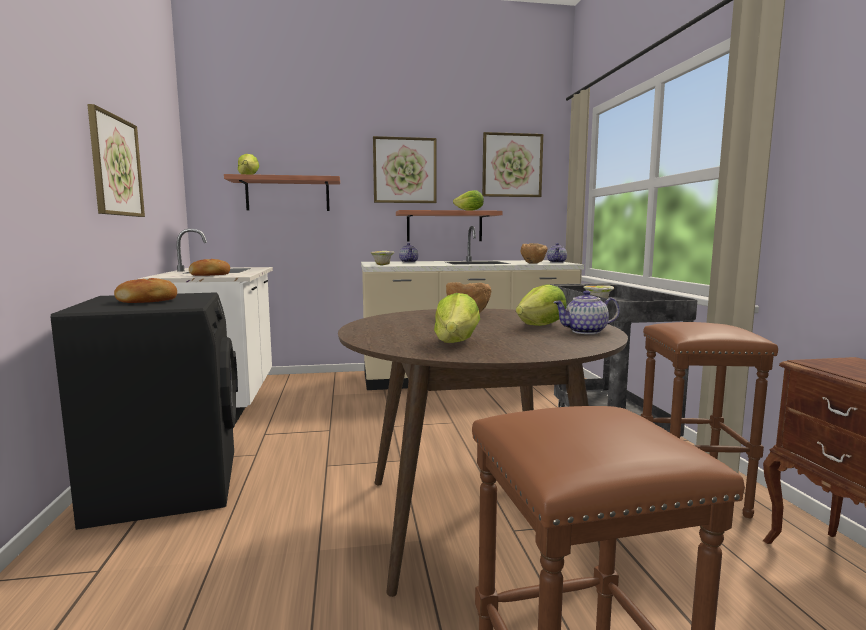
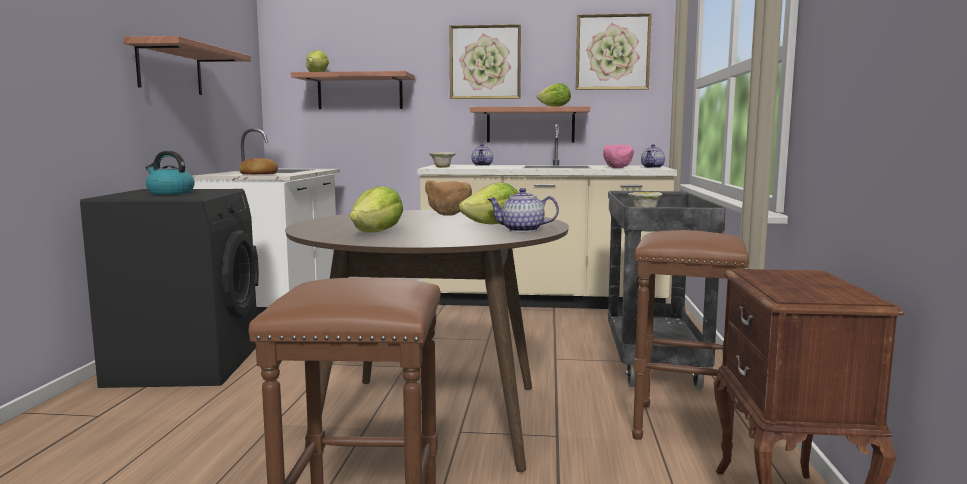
camera: 15 degrees right, 0 degrees up
picture [87,104,145,217] -> shelf [123,36,251,95]
bread [114,278,177,303] -> kettle [146,151,195,195]
brown bowl [521,243,548,264] -> pink bowl [603,144,634,168]

